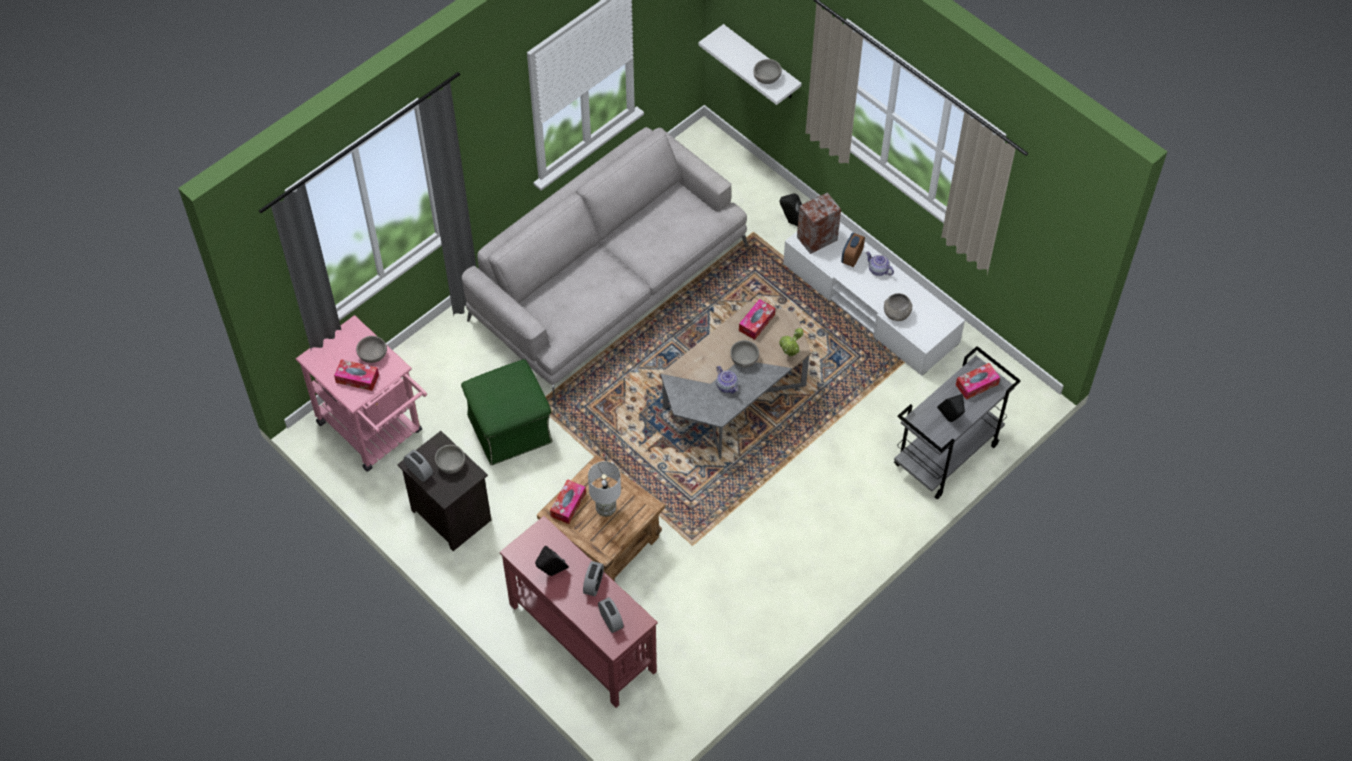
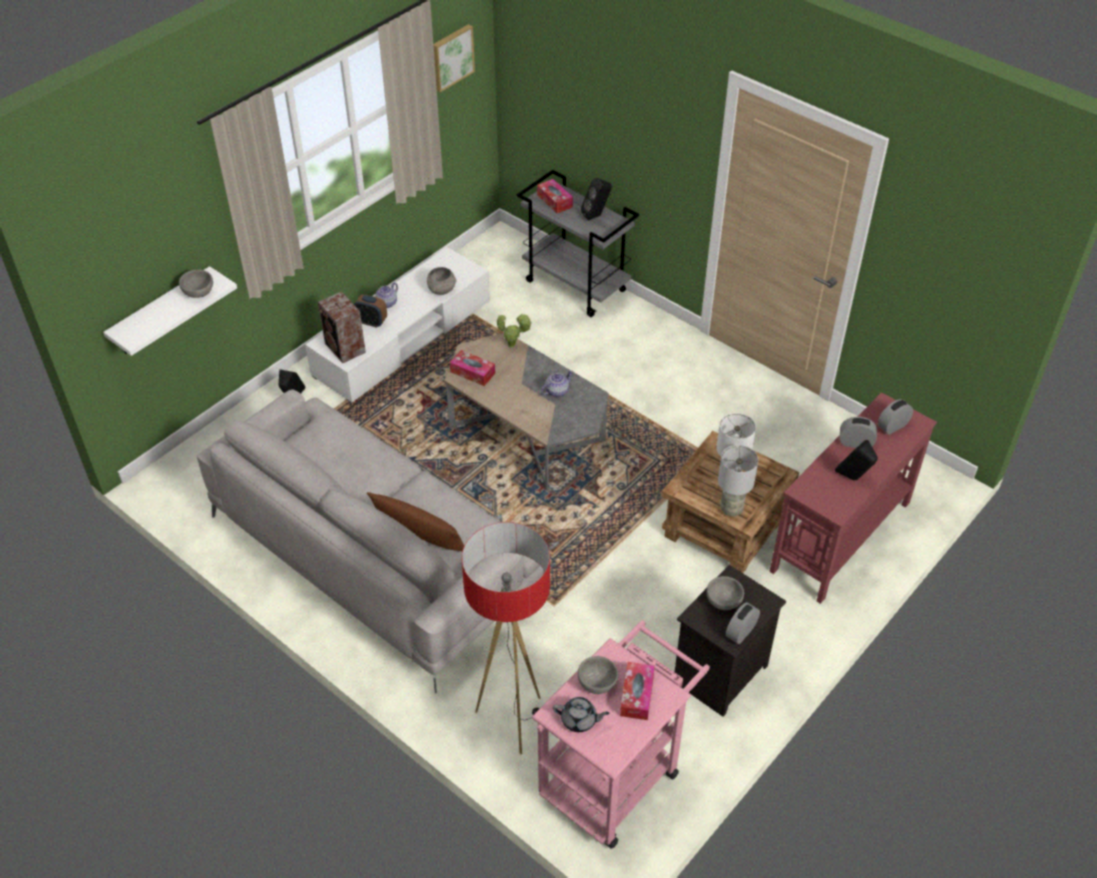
camera: 95 degrees left, 10 degrees down
green ottoman [461,359,552,465] -> none
tissue box [550,479,586,524] -> grey table lamp [718,445,758,517]
grey bowl [730,340,759,368] -> none
none -> brown pillow [367,492,464,551]
none -> picture [433,24,475,92]
none -> floor lamp [462,522,550,754]
none -> grey teapot [553,697,610,732]

